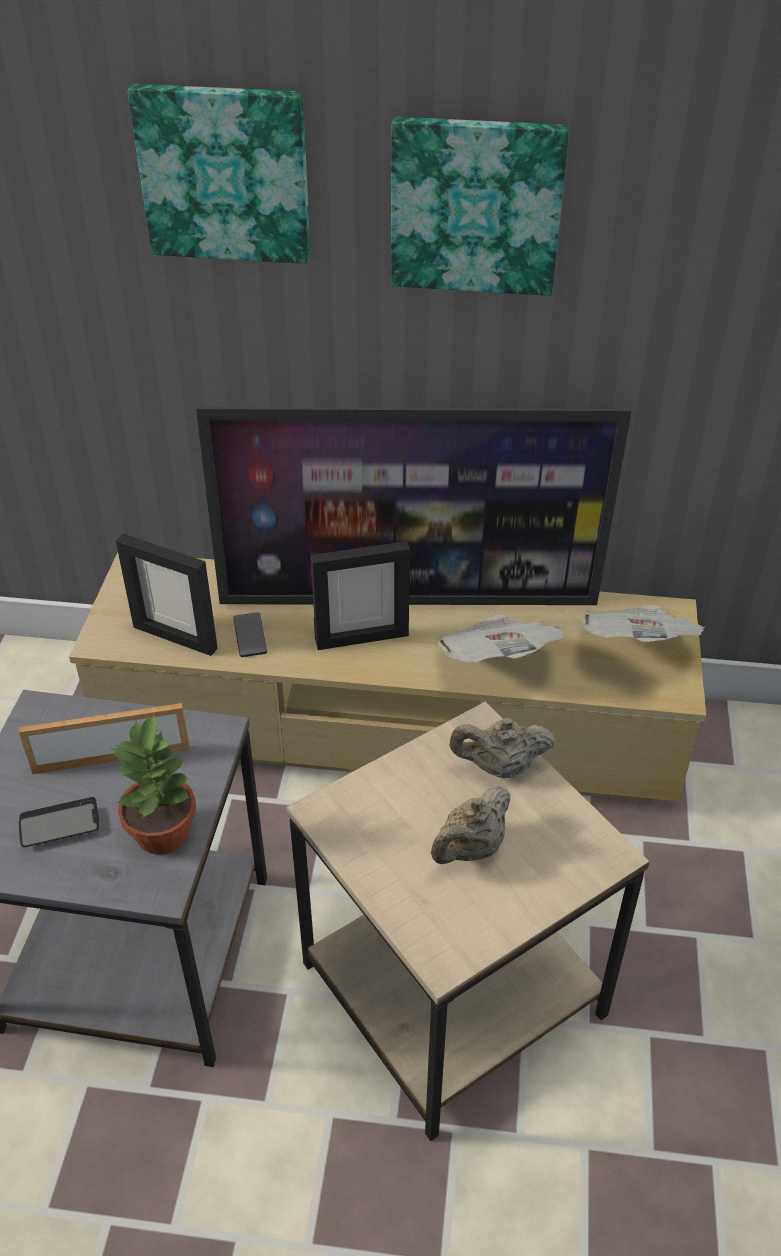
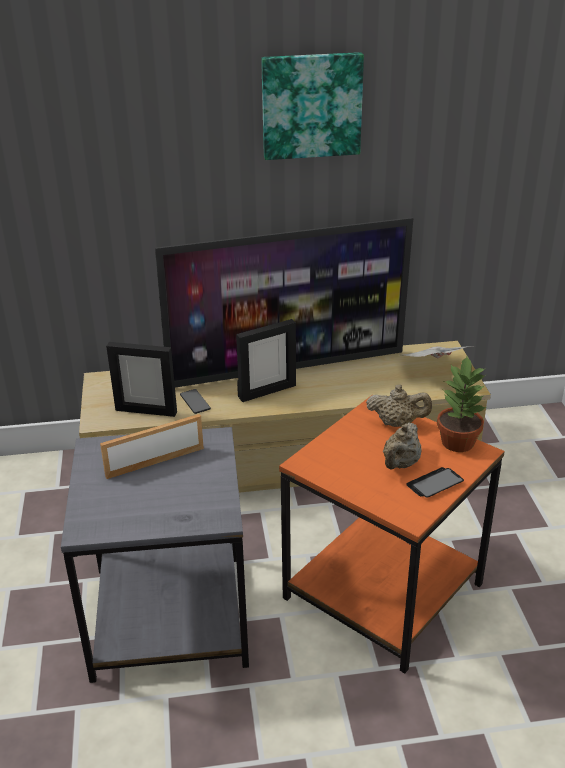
camera: 15 degrees left, 10 degrees down
phone [19,797,99,848] -> phone moved to [406,467,464,498]
potted plant [111,713,196,855] -> potted plant moved to [437,357,486,452]
picture [128,84,311,264] -> none
beige side table [286,702,649,1141] -> orange side table [279,395,505,674]
newspaper [438,615,564,662] -> none
beige teapot [450,718,555,778] -> beige teapot turned 150 degrees counterclockwise [366,385,432,427]

